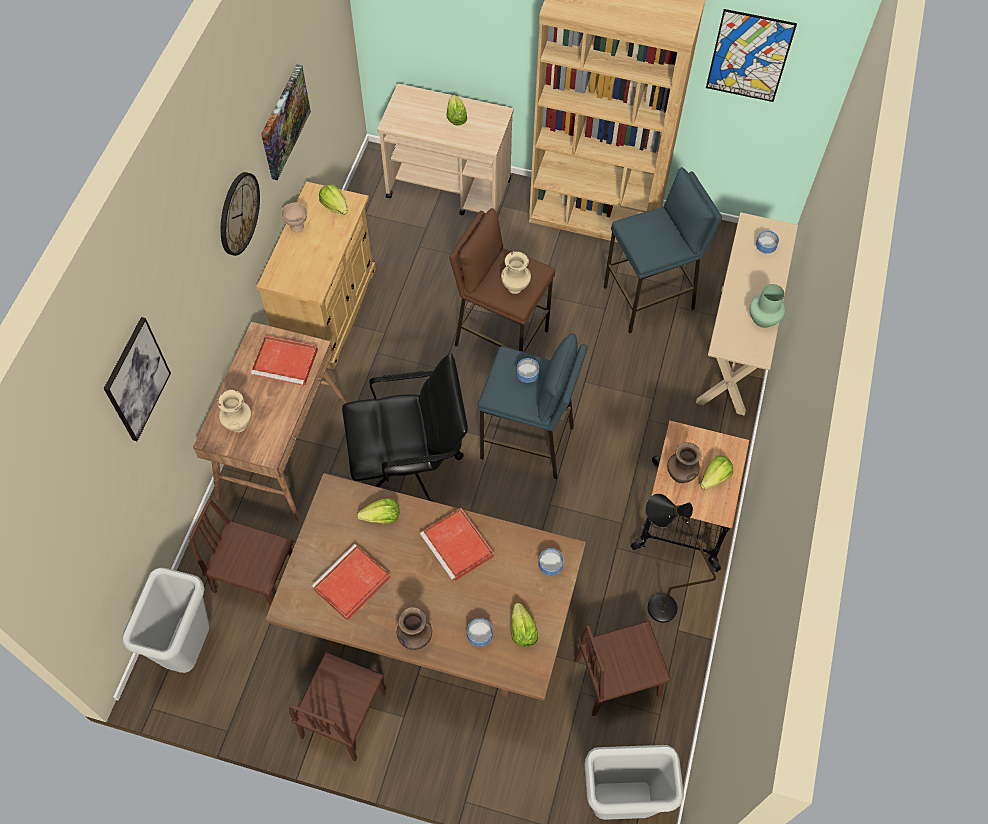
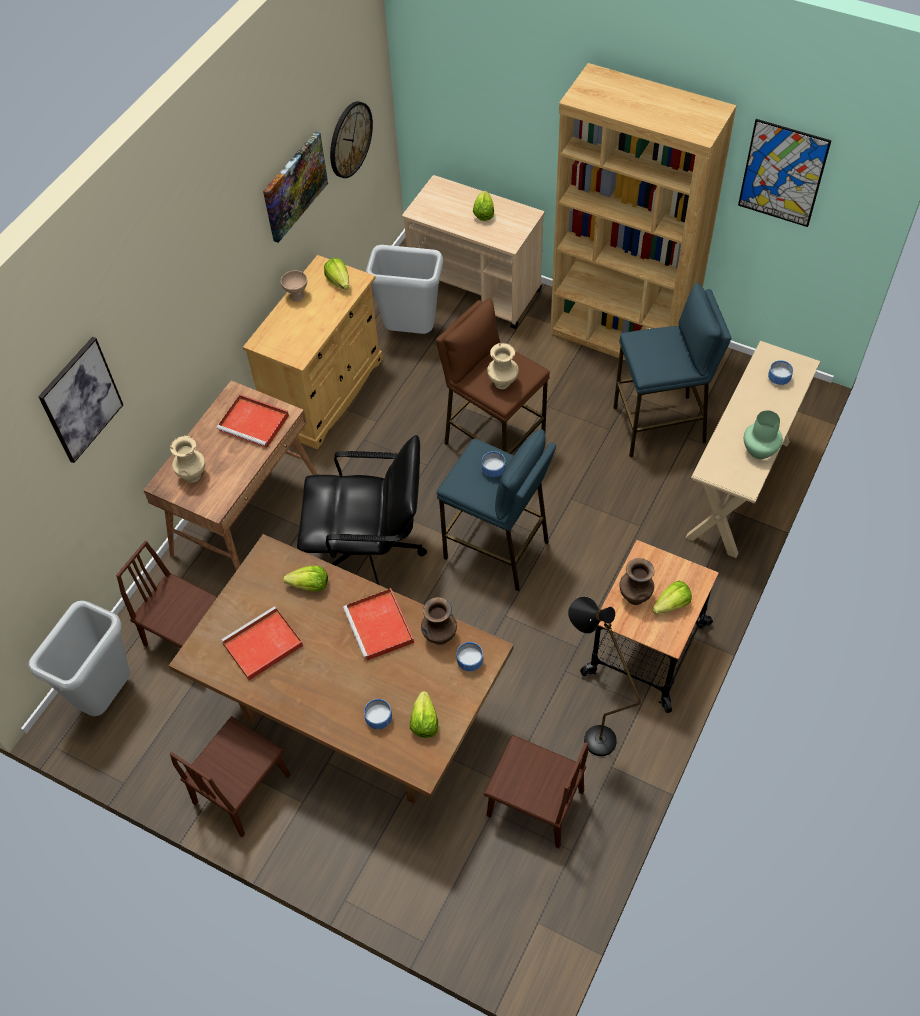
camera: 15 degrees right, 5 degrees down
wall clock [221,172,260,256] -> wall clock moved to [330,101,373,178]
brown vase [397,607,432,650] -> brown vase moved to [421,597,457,645]
brown chair [574,621,671,716] -> brown chair turned 150 degrees counterclockwise [484,735,588,848]
grey trash can [585,745,684,820] -> grey trash can moved to [366,245,443,334]

